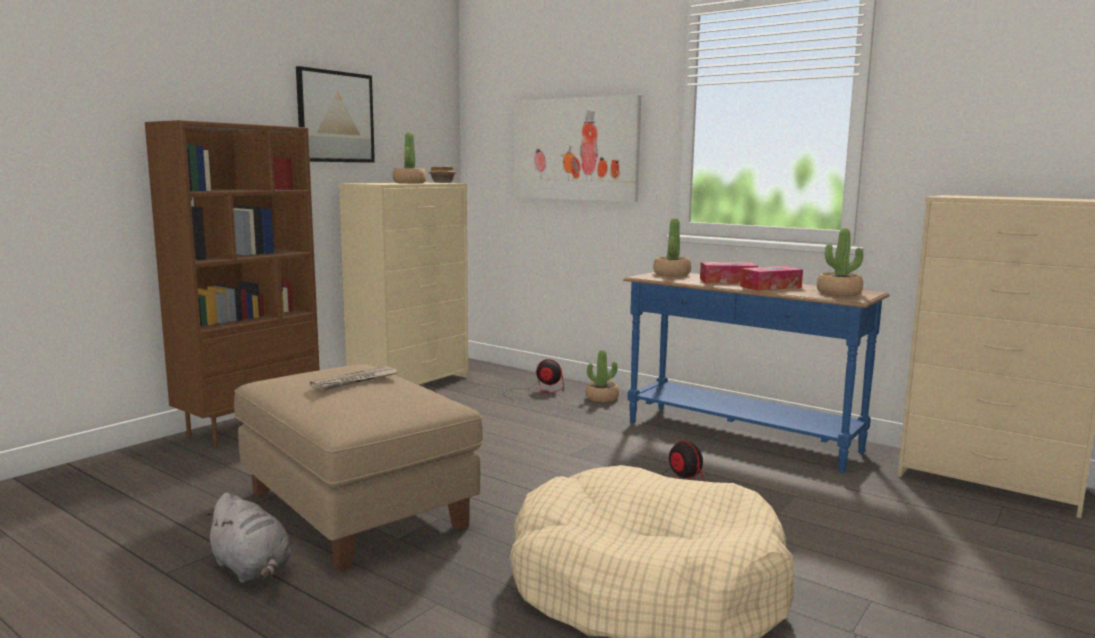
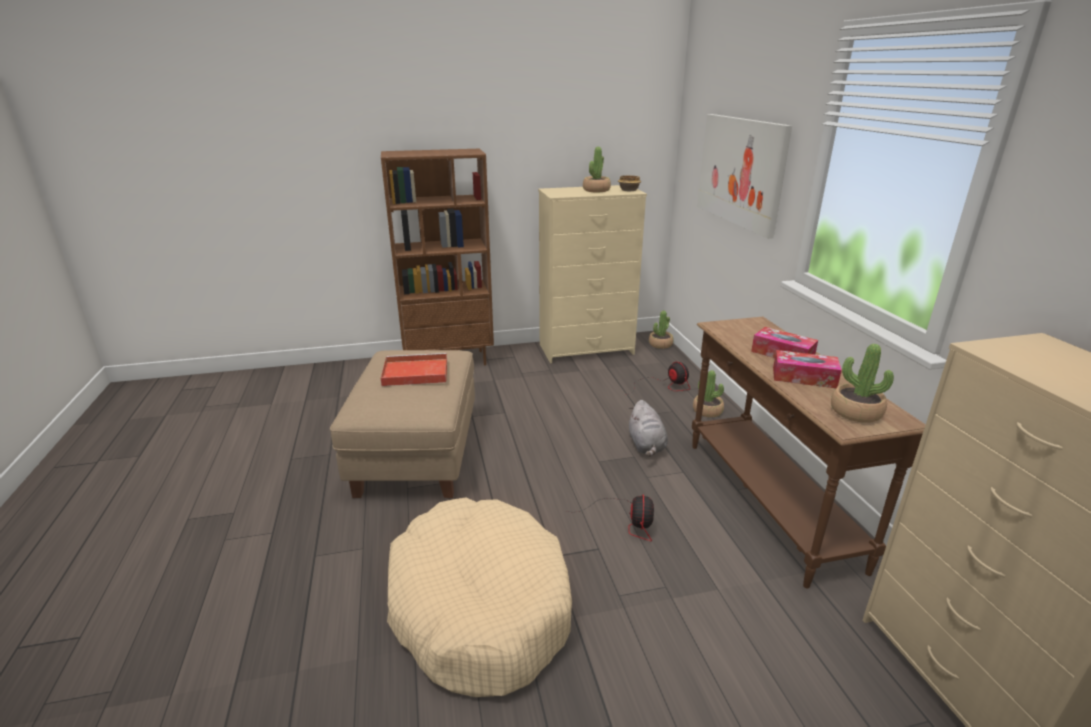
camera: 40 degrees right, 15 degrees up
grey plush toy [204,493,292,583] -> grey plush toy moved to [629,400,668,457]
picture [296,66,375,163] -> none
newspaper [310,366,398,391] -> red tray [381,353,447,386]
blue console table [623,272,890,473] -> brown console table [692,317,926,589]
potted plant [653,218,691,276] -> potted plant moved to [649,311,673,349]

